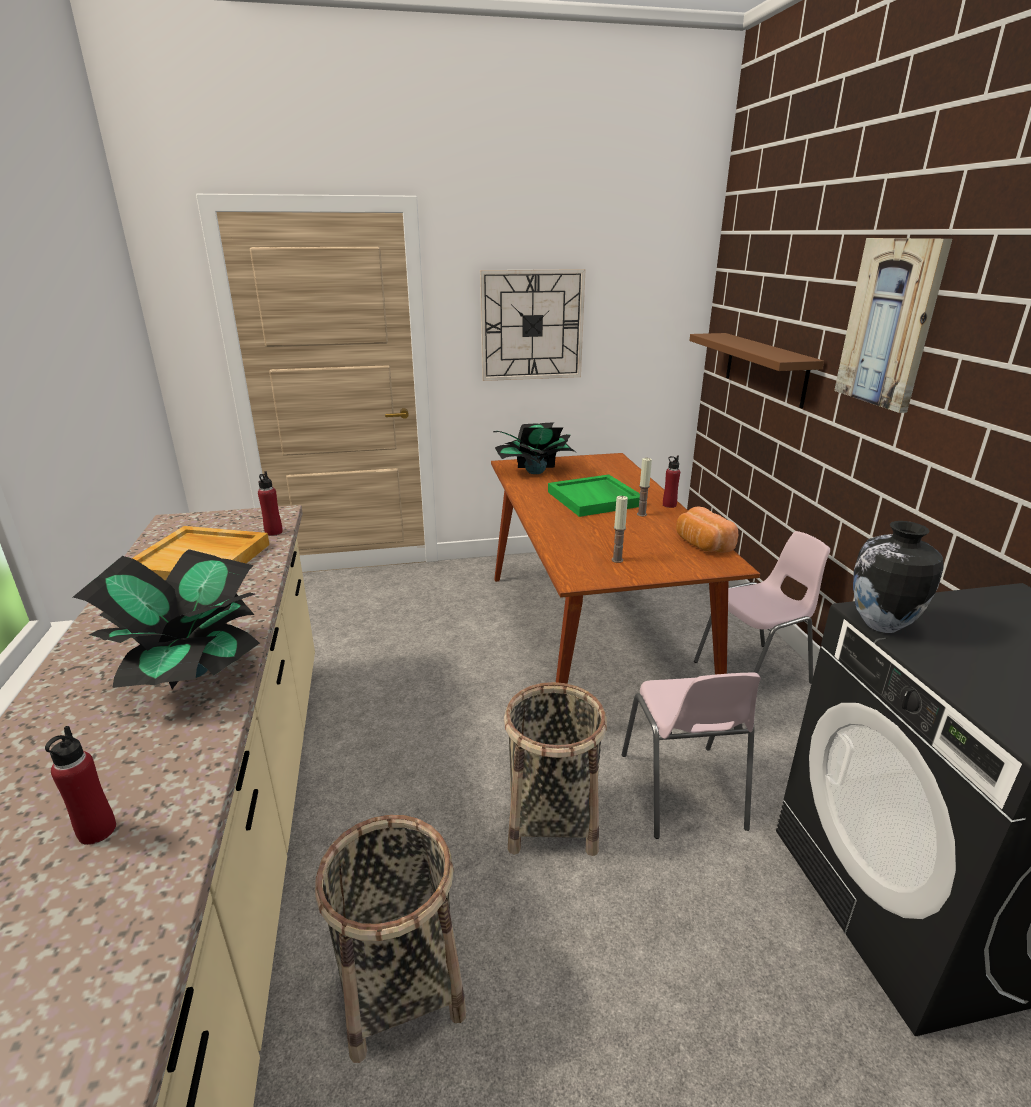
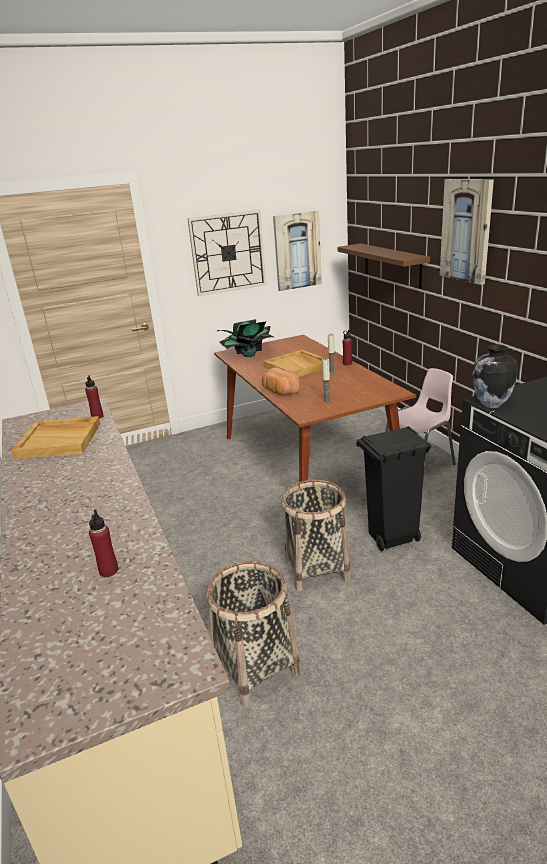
camera: 10 degrees left, 0 degrees up
potted plant [73,549,260,689] -> none
green tray [548,474,640,517] -> beige tray [263,350,325,377]
pink chair [622,673,761,839] -> black trash can [356,426,431,551]
bread [676,506,738,553] -> bread moved to [262,368,300,395]
none -> picture [273,211,322,291]

